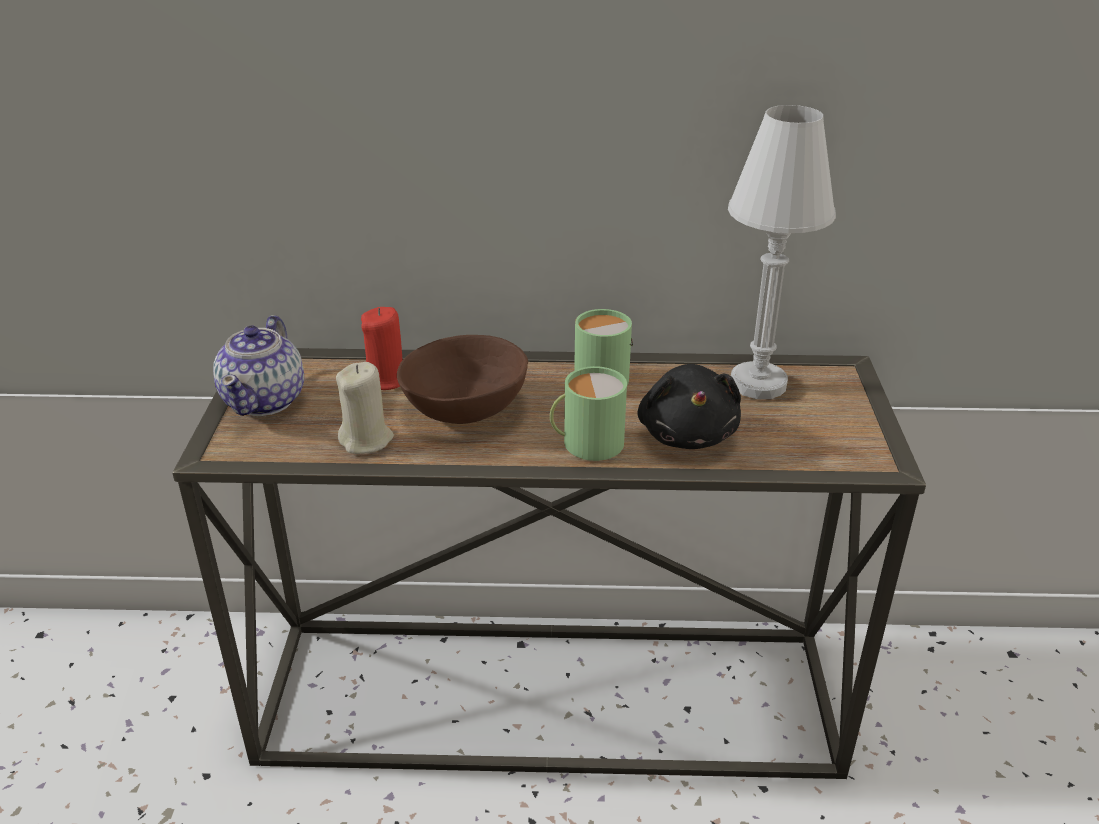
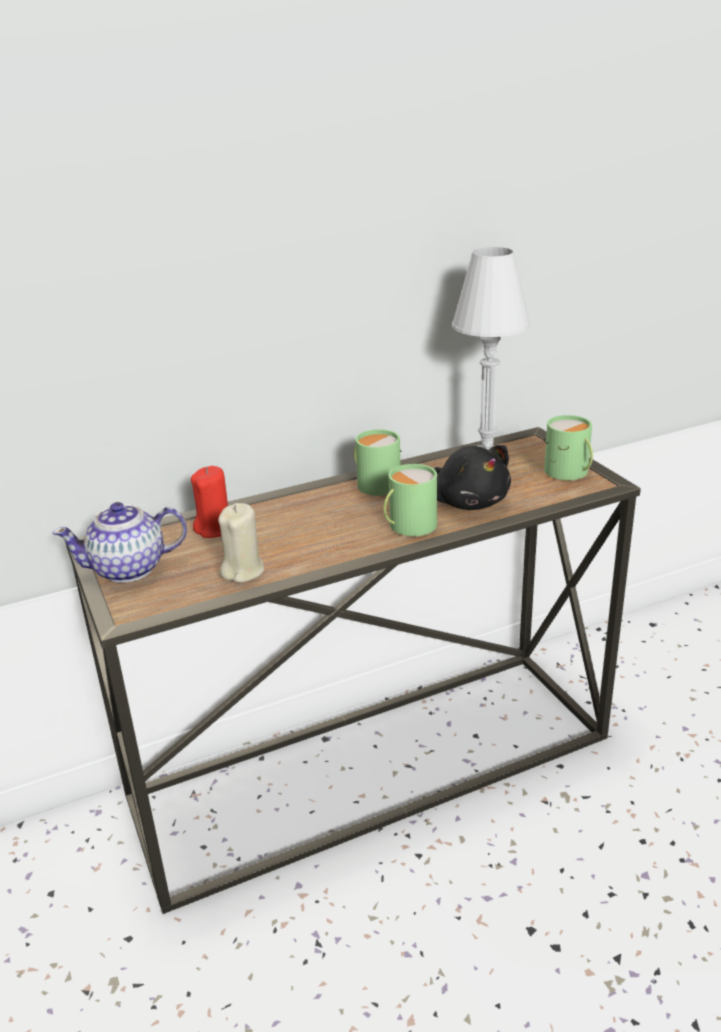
camera: 25 degrees left, 5 degrees down
teapot [213,315,304,416] -> teapot turned 90 degrees clockwise [53,502,187,583]
brown bowl [397,335,528,424] -> none
none -> green mug [544,415,593,480]

